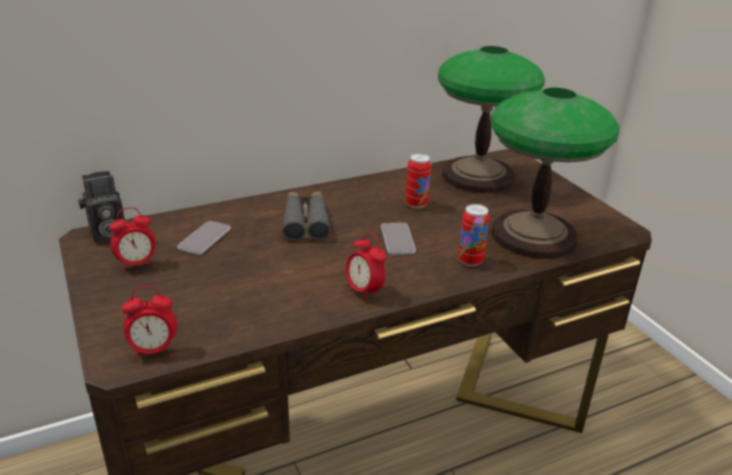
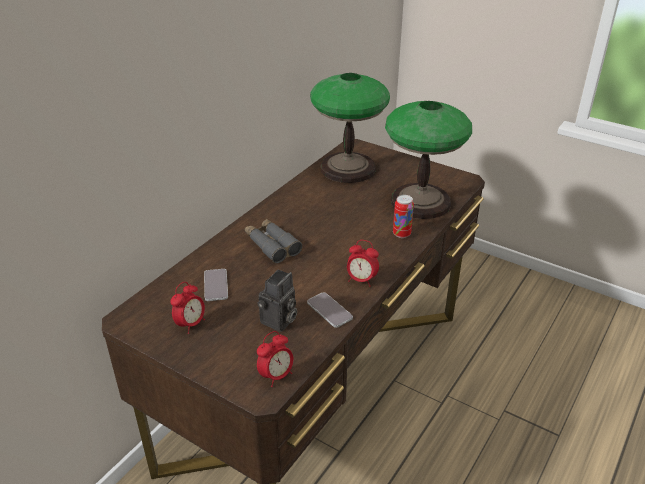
camera: 30 degrees left, 5 degrees up
camera [78,171,125,243] -> camera moved to [257,269,297,332]
phone [381,223,416,255] -> phone moved to [307,292,353,328]
can [406,153,431,209] -> none

